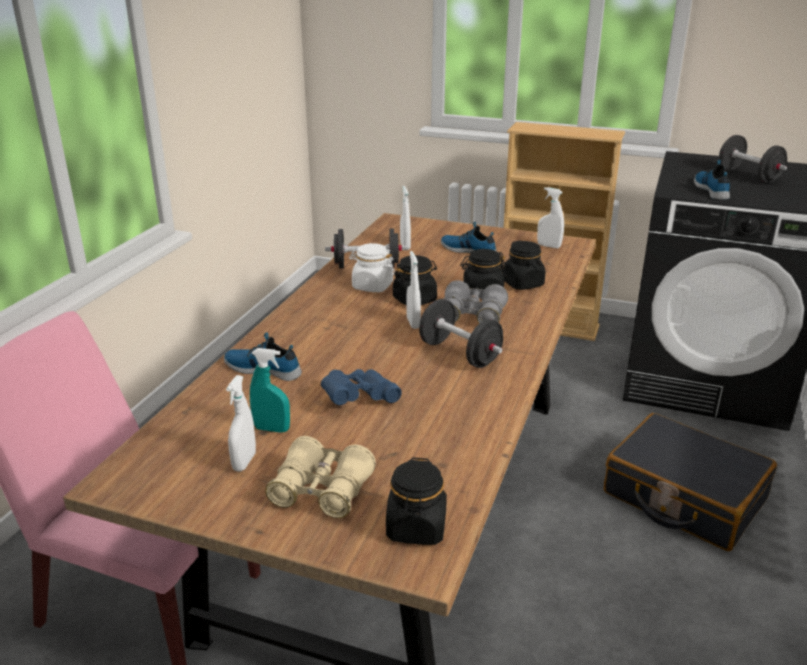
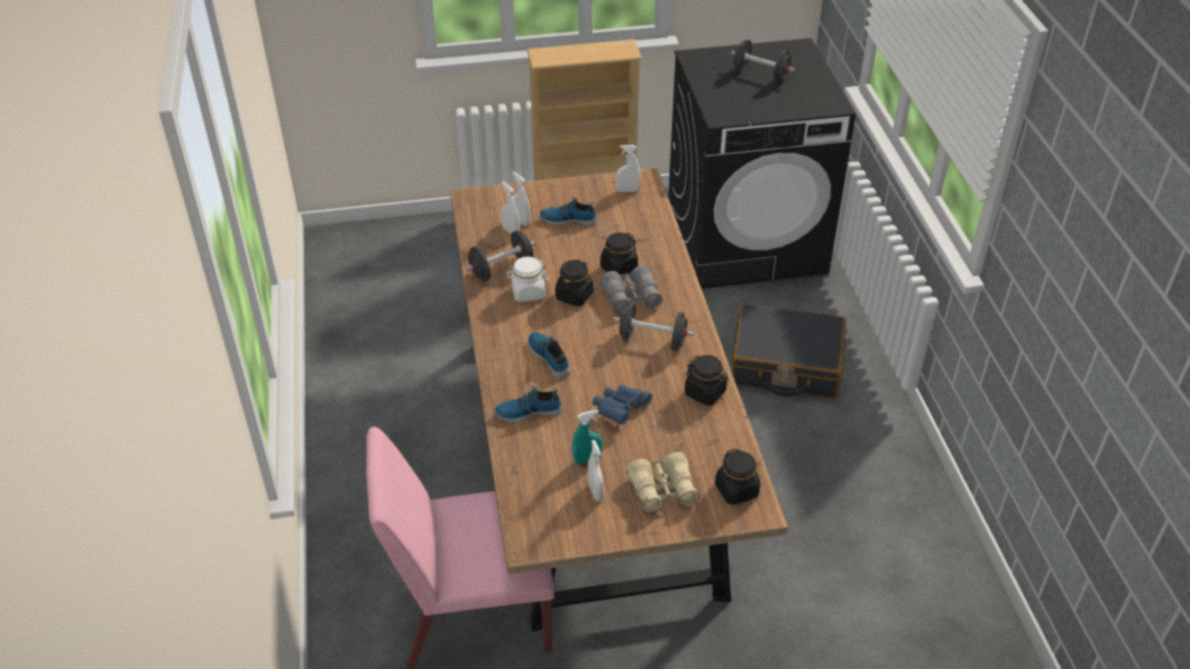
camera: 30 degrees left, 15 degrees up
white spray bottle [406,251,421,329] -> white spray bottle moved to [512,171,530,226]
black jar [503,240,546,290] -> black jar moved to [685,355,729,406]
shoe [694,160,730,200] -> shoe moved to [528,332,570,378]

